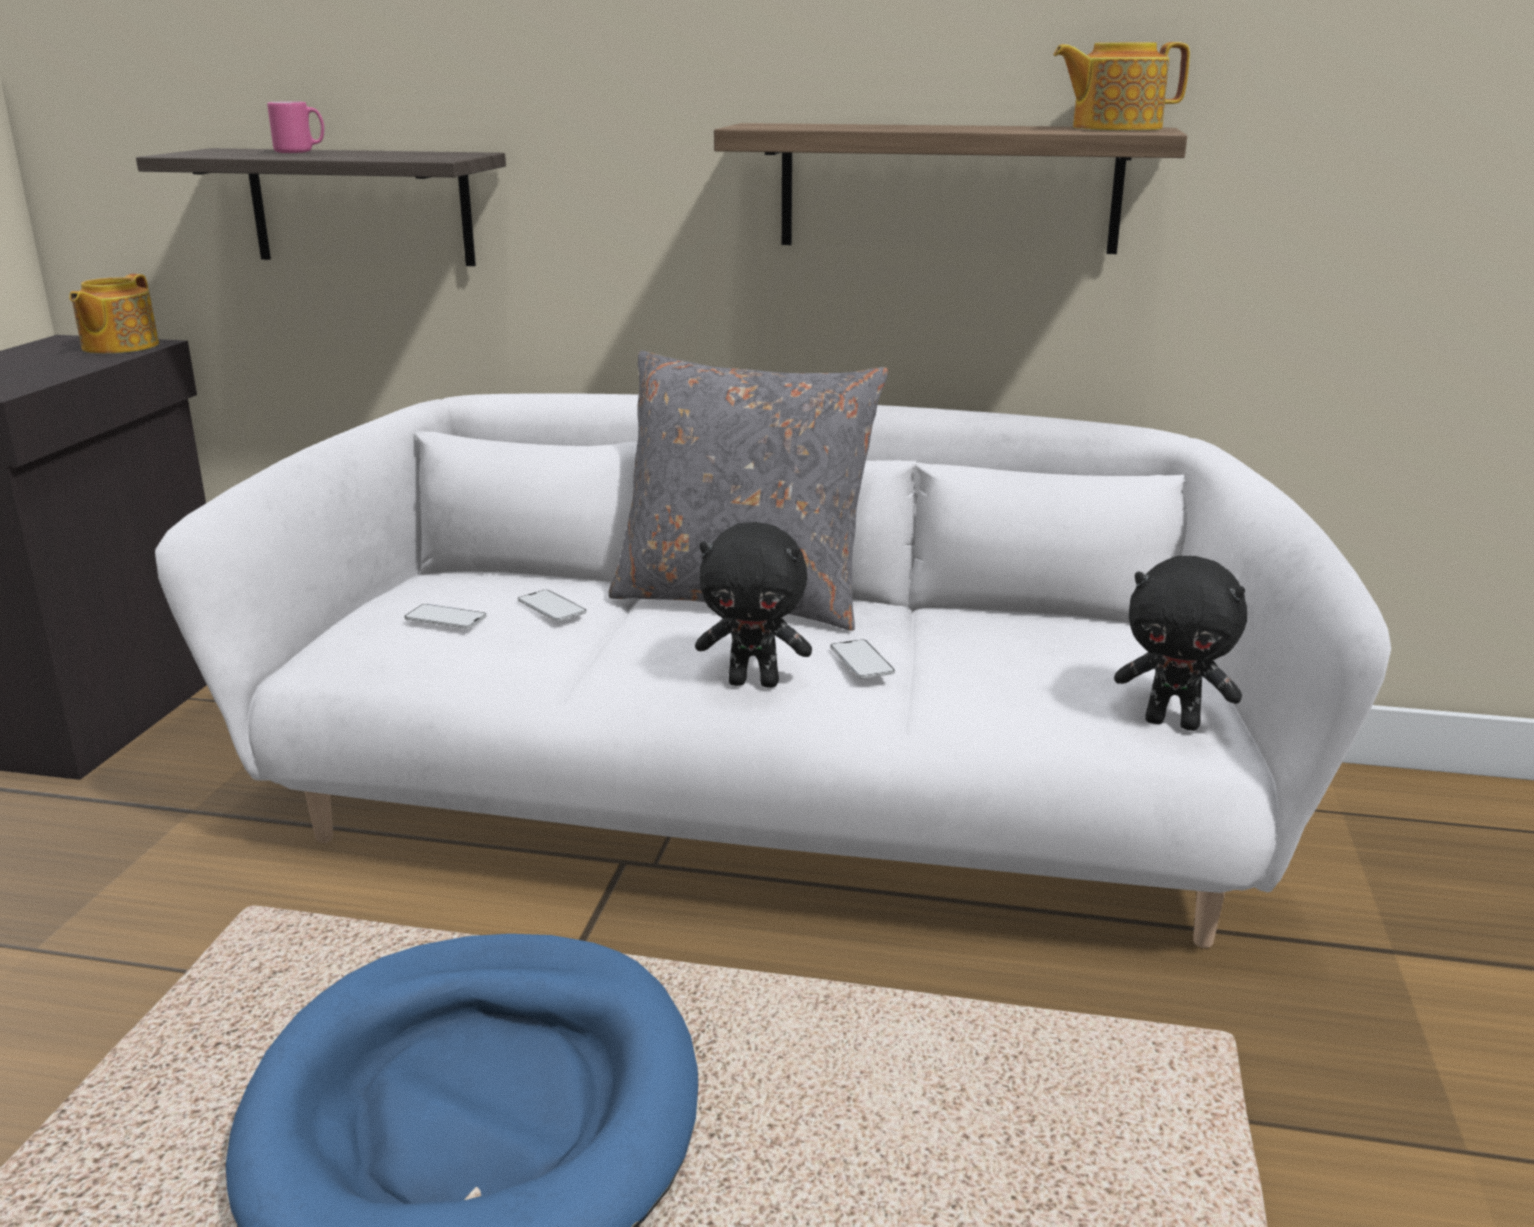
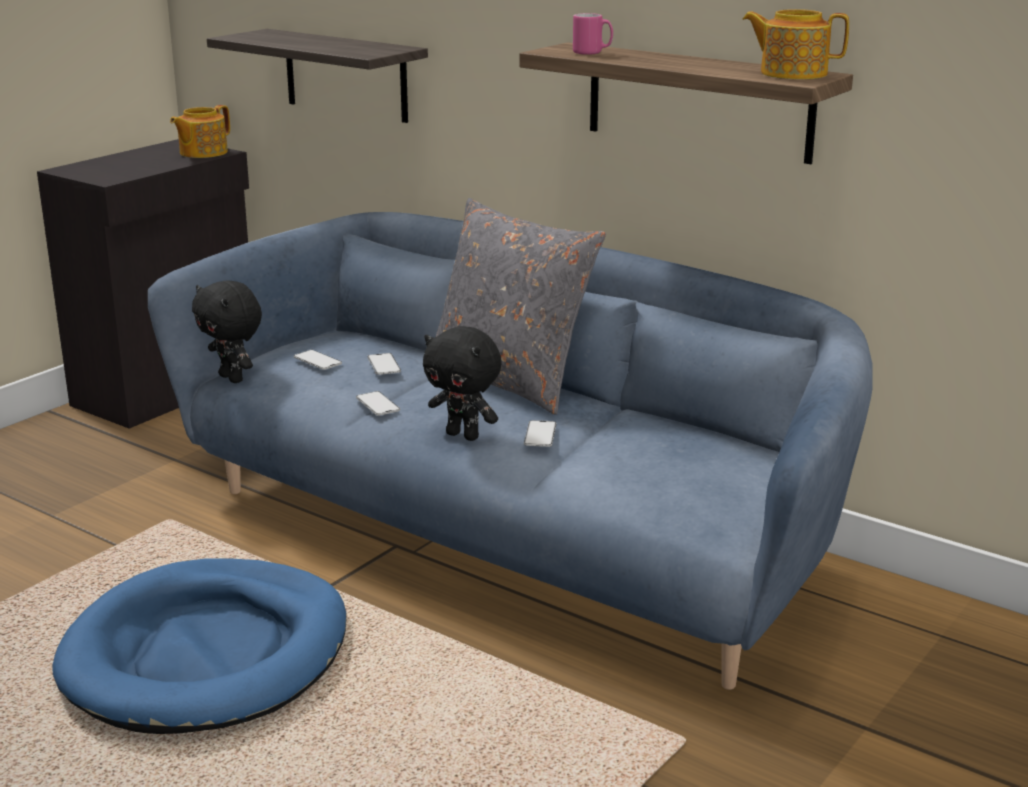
camera: 25 degrees right, 0 degrees up
white sofa [155,393,1391,948] -> blue sofa [148,212,873,690]
pink mug [267,101,324,153] -> pink mug moved to [573,13,613,55]
black plush toy [1114,556,1247,731] -> black plush toy moved to [192,280,262,383]
none -> phone [356,391,400,416]

